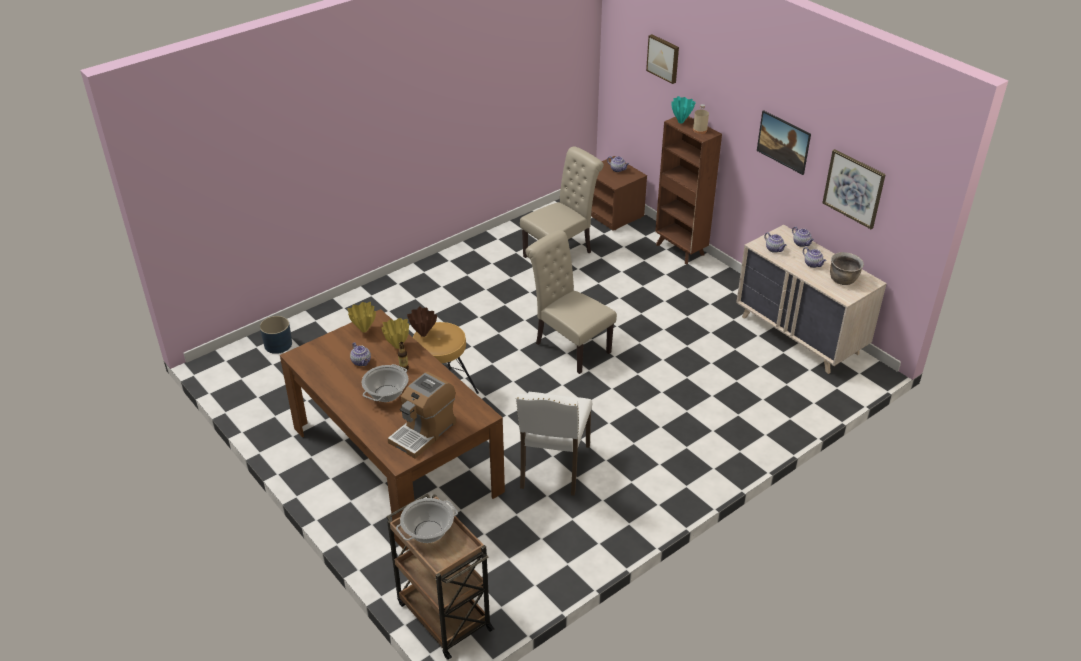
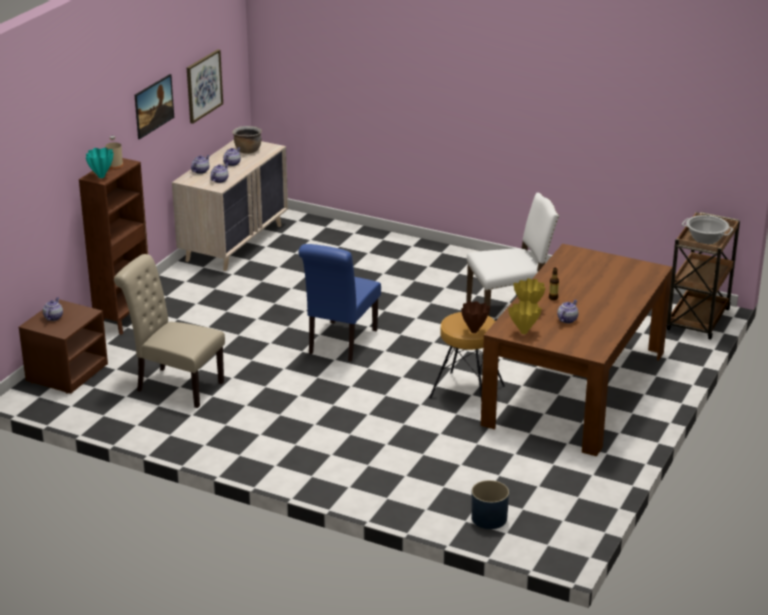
camera: 115 degrees left, 10 degrees down
cooking pot [362,364,408,402] -> none
coffee machine [387,372,456,459] -> none
beige chair [525,230,617,374] -> blue chair [298,244,381,362]
picture [646,34,679,84] -> none

